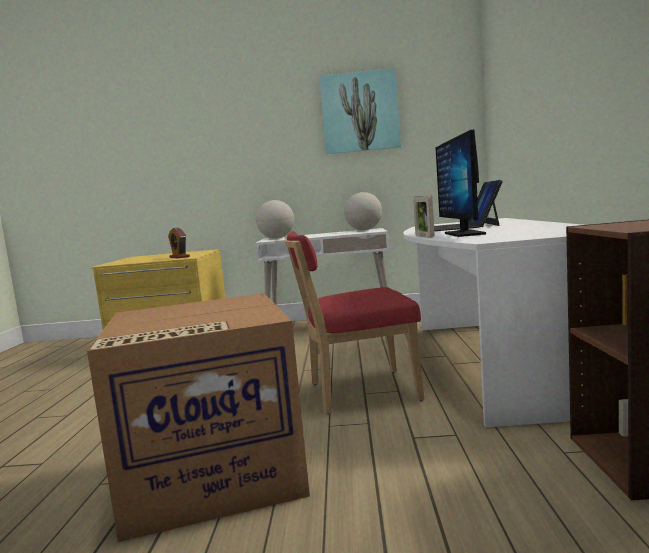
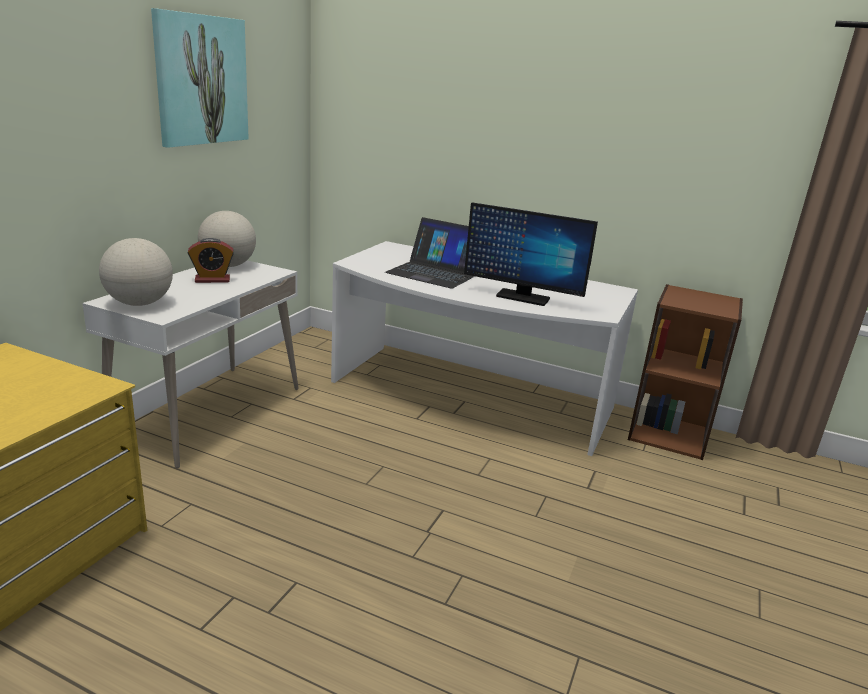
camera: 70 degrees left, 15 degrees up
cardboard box [87,293,310,542] -> none
alarm clock [168,228,190,258] -> alarm clock moved to [188,238,234,283]
red chair [284,231,424,414] -> none
picture frame [413,195,434,238] -> none

